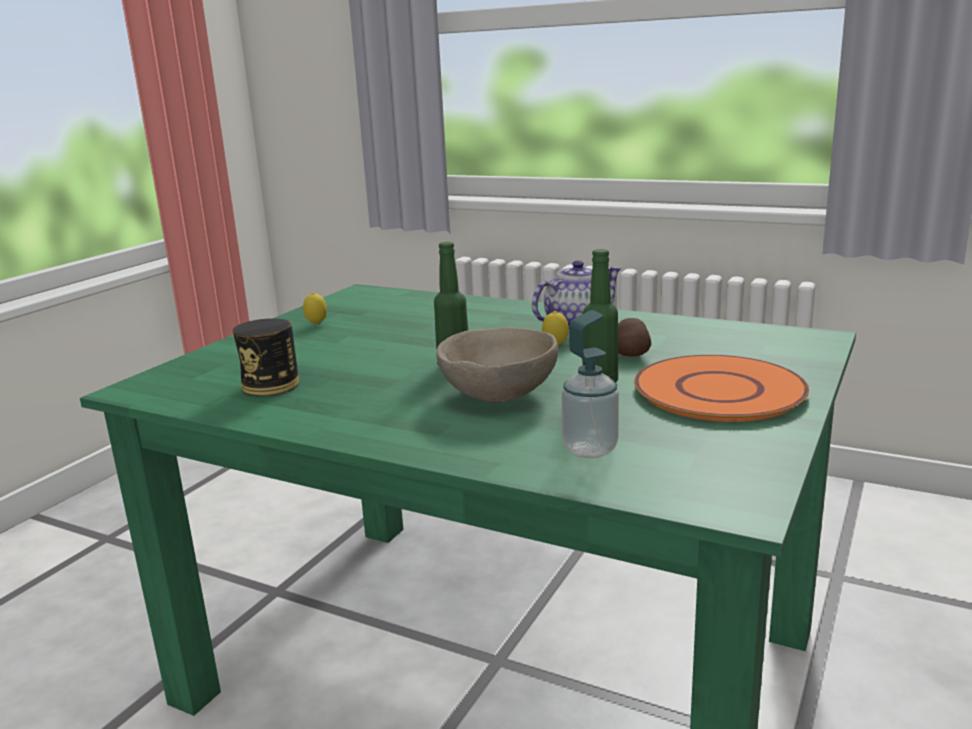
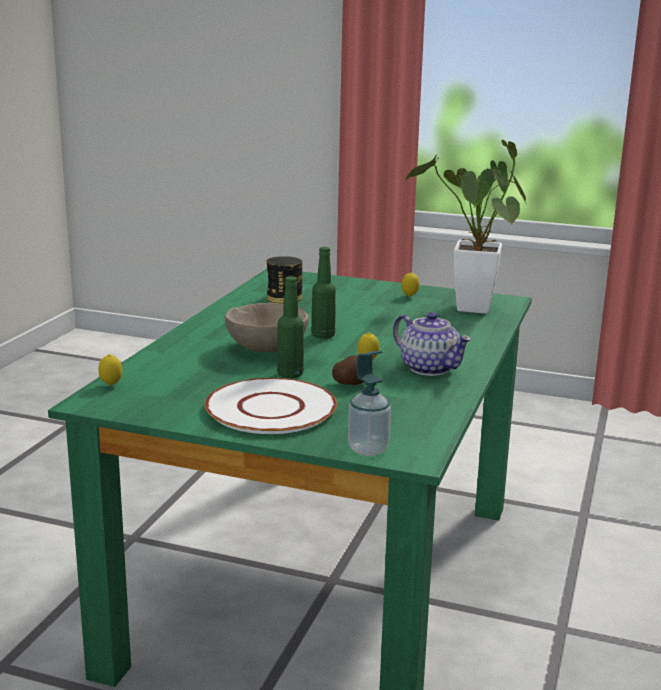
camera: 80 degrees right, 0 degrees up
soap dispenser [561,310,619,458] -> soap dispenser moved to [348,351,391,456]
orange plate [634,355,809,422] -> white plate [205,378,337,434]
none -> lemon [98,354,122,386]
none -> potted plant [405,140,526,314]

